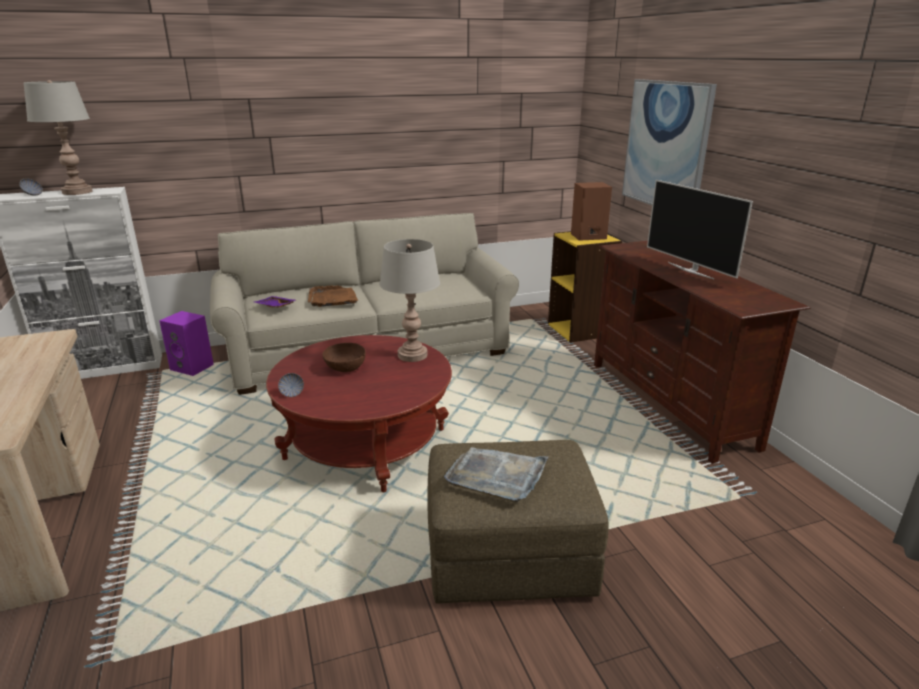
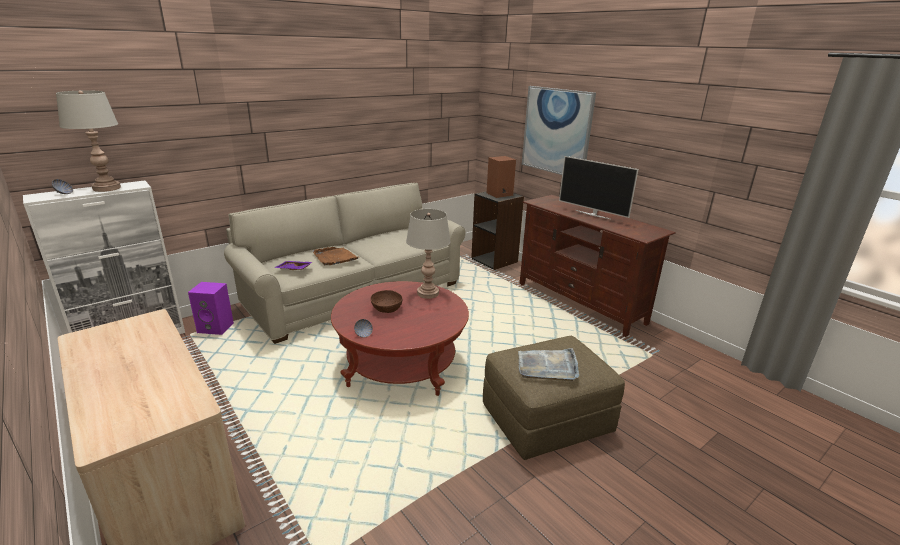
camera: 20 degrees left, 0 degrees up
yellow bookcase [548,231,622,343] -> black bookcase [471,191,524,270]

